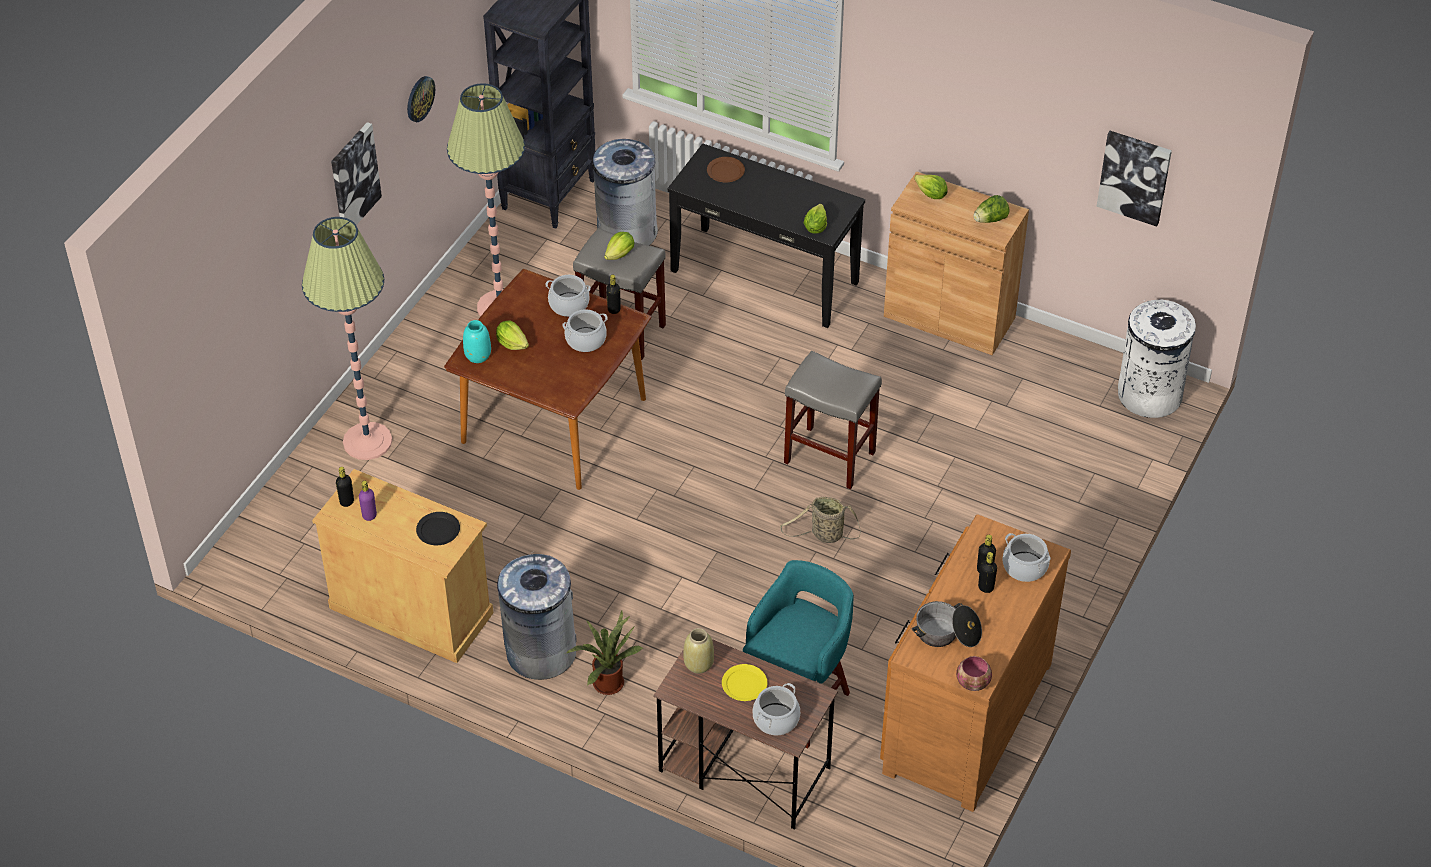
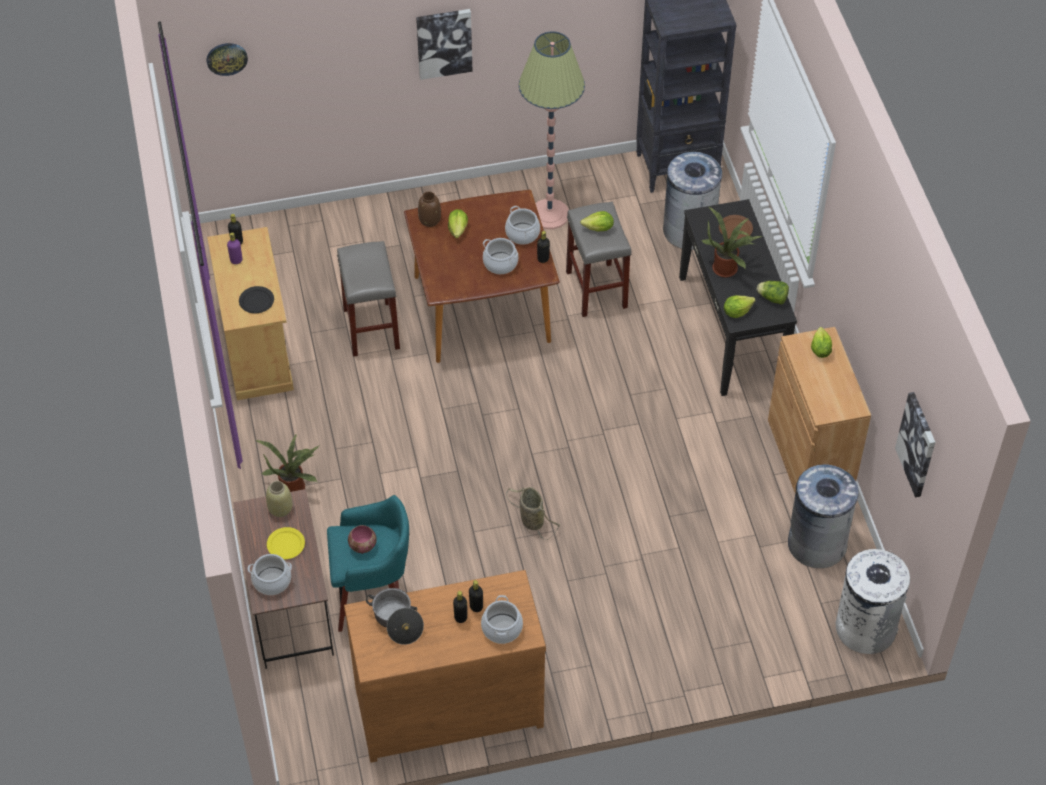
camera: 50 degrees right, 5 degrees up
floor lamp [302,217,392,460] -> none
wall clock [407,76,435,122] -> wall clock moved to [207,43,248,76]
turquoise vase [463,320,491,363] -> brown vase [418,192,441,227]
grey trash can [497,552,577,680] -> grey trash can moved to [788,464,859,568]
grey stool [784,351,882,489] -> grey stool moved to [337,241,400,357]
bowl [956,656,992,691] -> bowl moved to [348,525,377,554]
lettuce [973,195,1009,223] -> lettuce moved to [757,281,789,305]
none -> potted plant [701,206,762,278]

